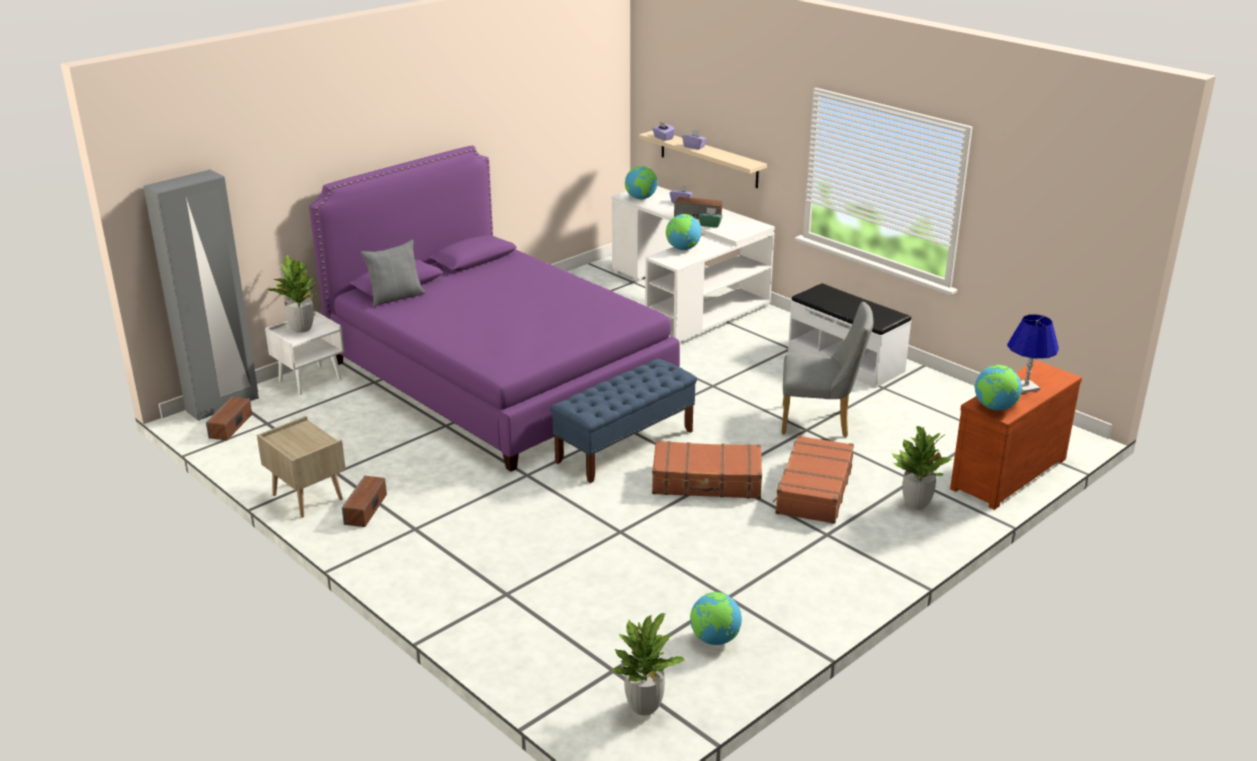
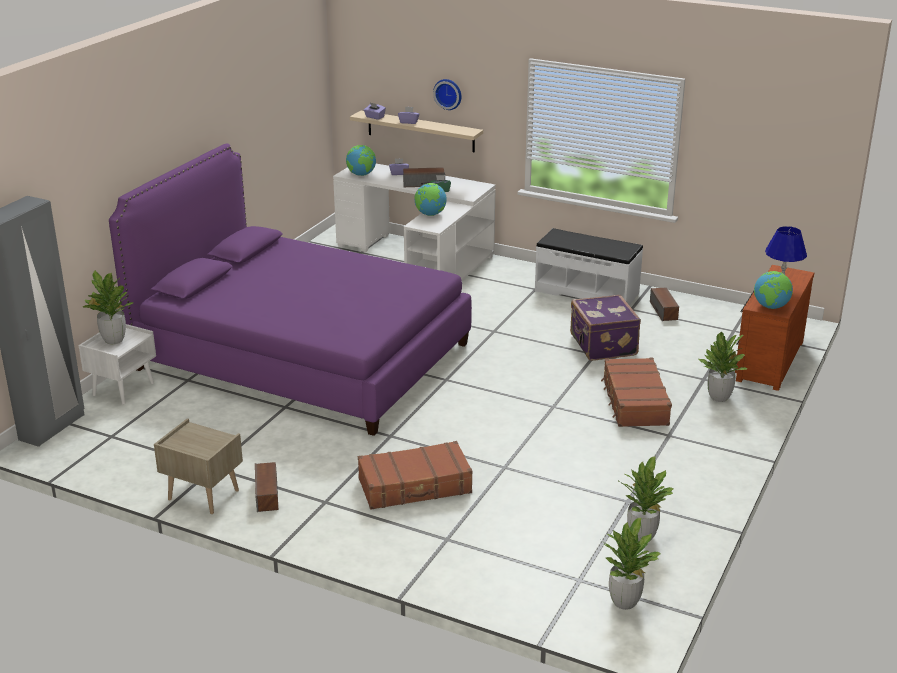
camera: 20 degrees left, 0 degrees up
speaker [206,396,252,440] -> speaker moved to [650,288,679,321]
grey pillow [361,240,425,307] -> none
blue bench [550,359,697,483] -> none
brown suitcase [652,441,762,499] -> brown suitcase moved to [358,441,472,510]
globe [690,592,742,645] -> potted plant [617,456,674,542]
grey chair [781,302,873,437] -> purple suitcase [570,295,641,361]
none -> wall clock [433,79,462,110]

